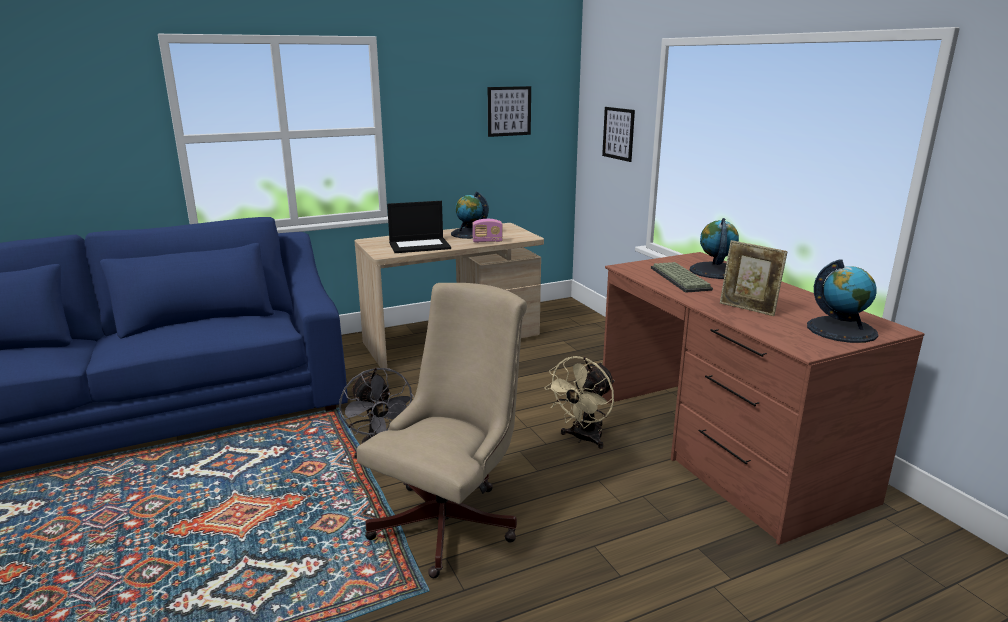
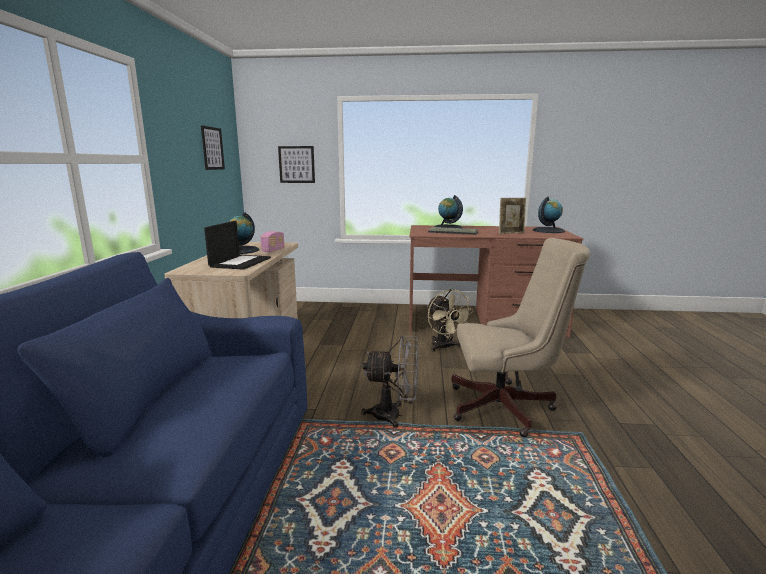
camera: 60 degrees left, 5 degrees down
beige office chair [357,283,527,578] -> beige office chair turned 120 degrees clockwise [451,238,590,437]

